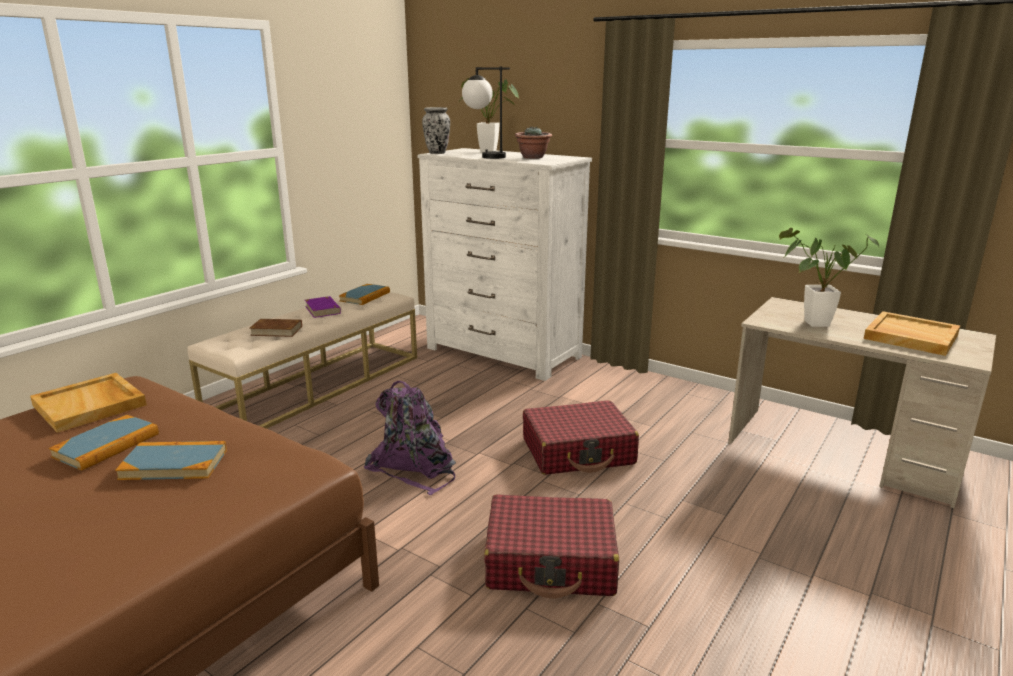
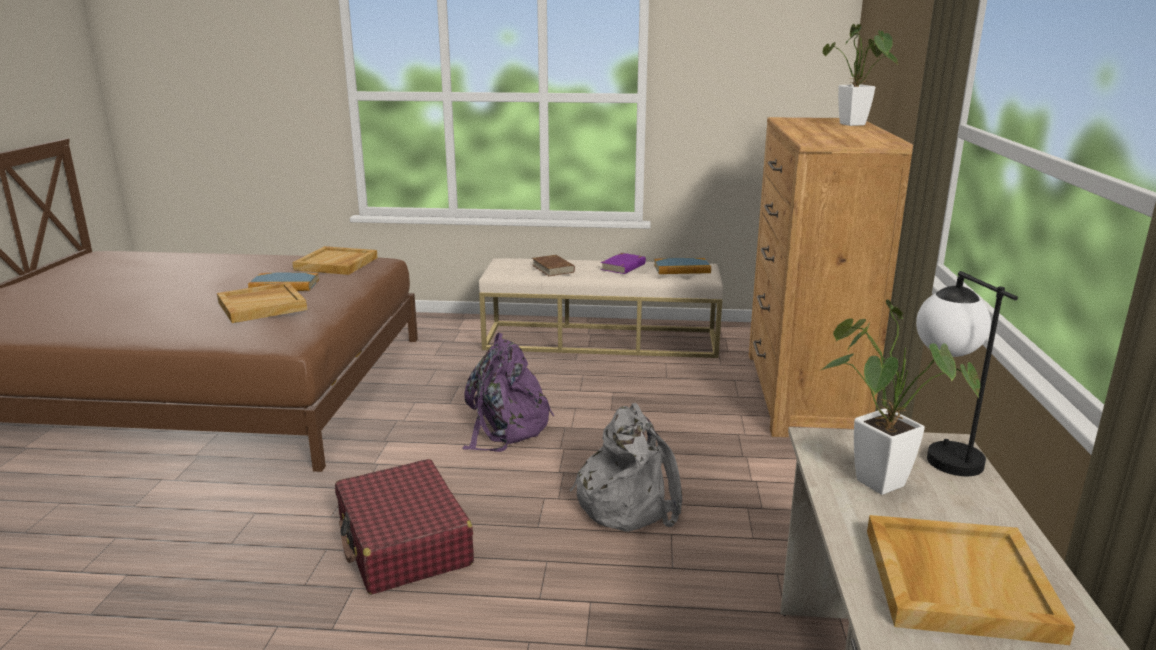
camera: 60 degrees right, 0 degrees up
book [115,441,227,480] -> beige tray [217,282,307,323]
white dresser [417,148,592,381] -> brown dresser [749,117,913,437]
vase [422,107,450,154] -> none
table lamp [462,67,510,159] -> table lamp moved to [916,271,1018,476]
potted plant [515,127,552,159] -> none
red suitcase [523,400,639,475] -> grey backpack [570,403,682,532]

